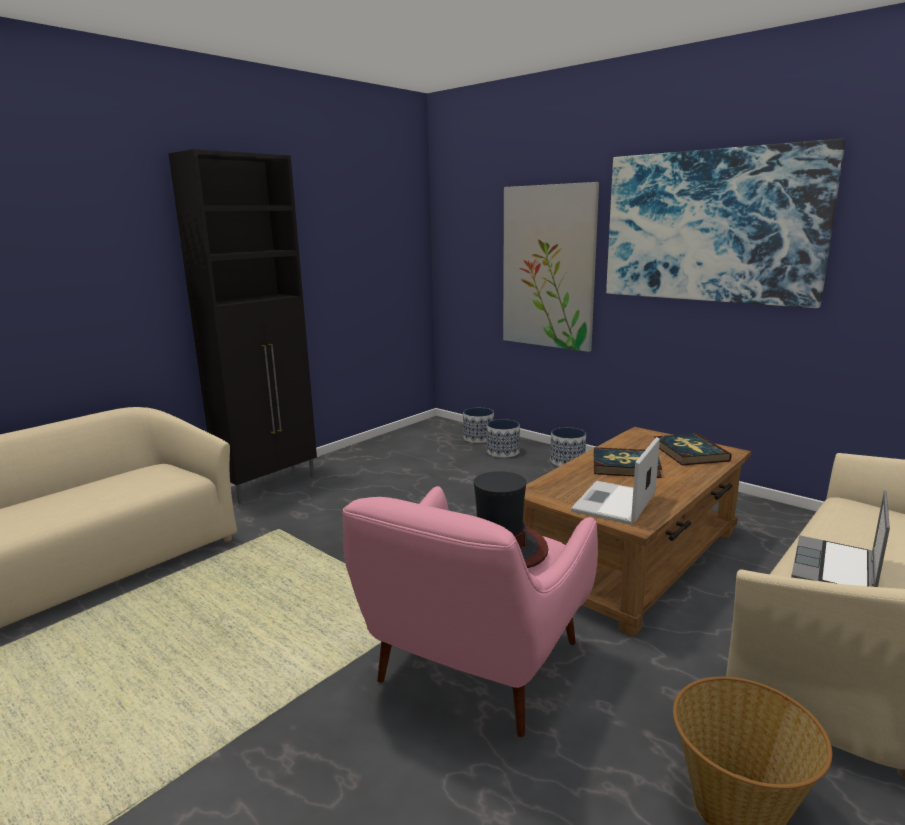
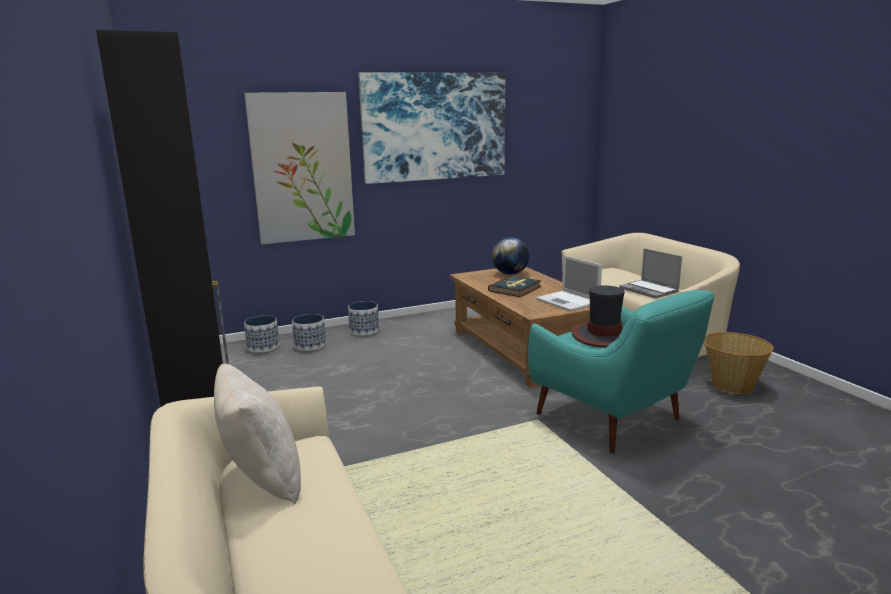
camera: 65 degrees left, 0 degrees up
pink armchair [343,486,598,737] -> turquoise armchair [528,290,714,453]
book [654,433,732,465] -> globe [492,238,529,275]
none -> beige pillow [214,364,301,504]

